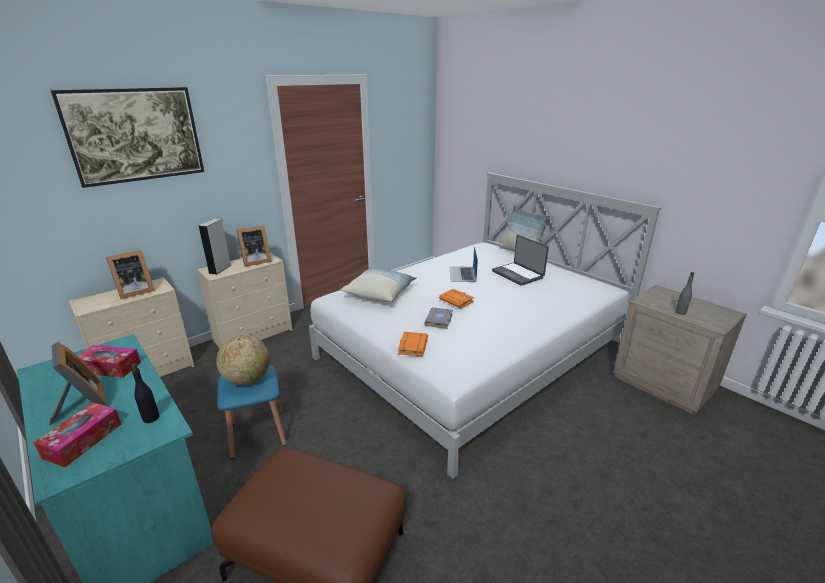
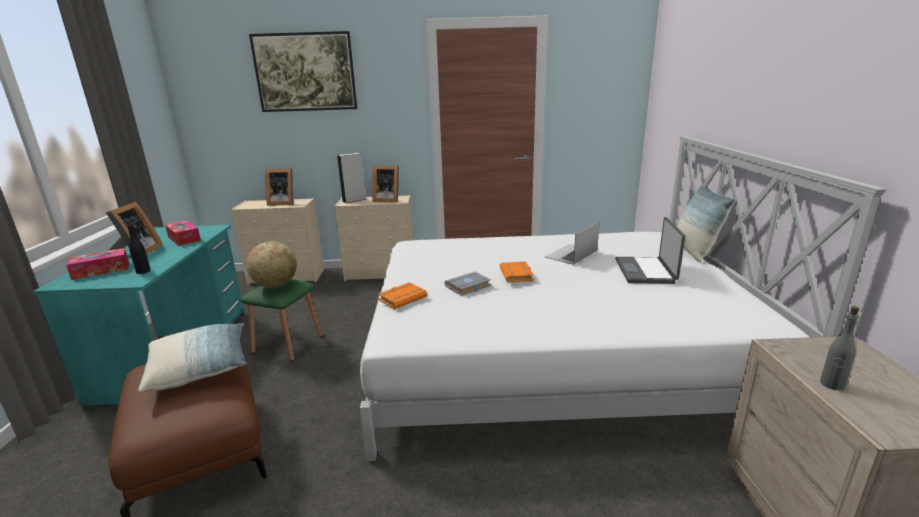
camera: 40 degrees right, 5 degrees down
blue stool [217,365,287,459] -> green stool [241,279,323,361]
pillow [341,268,417,302] -> pillow moved to [138,323,247,392]

